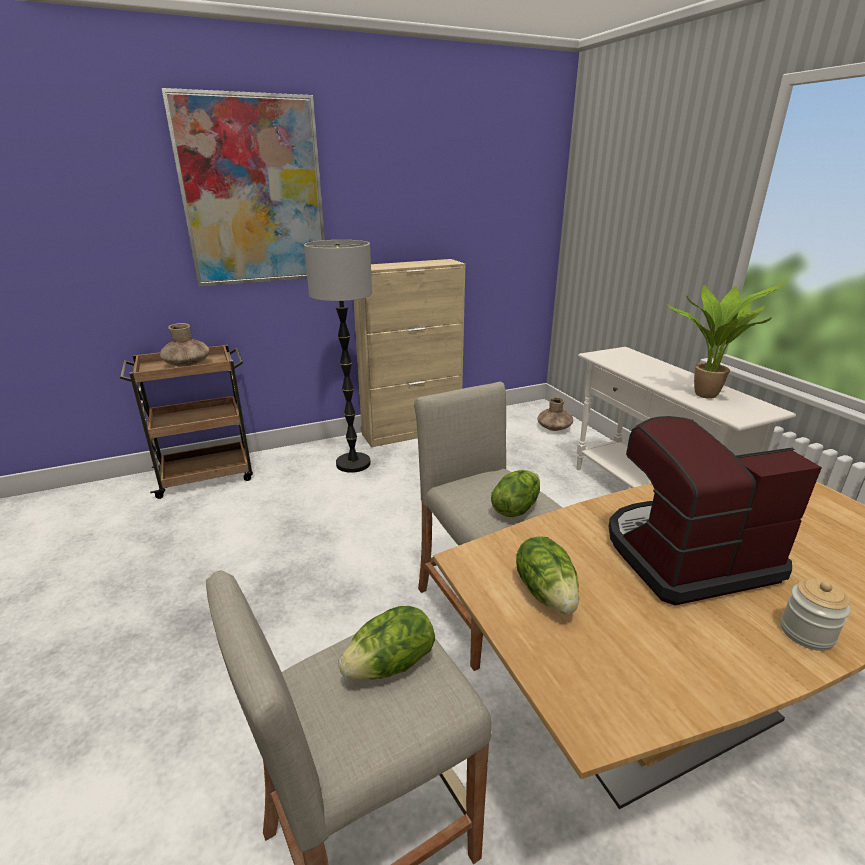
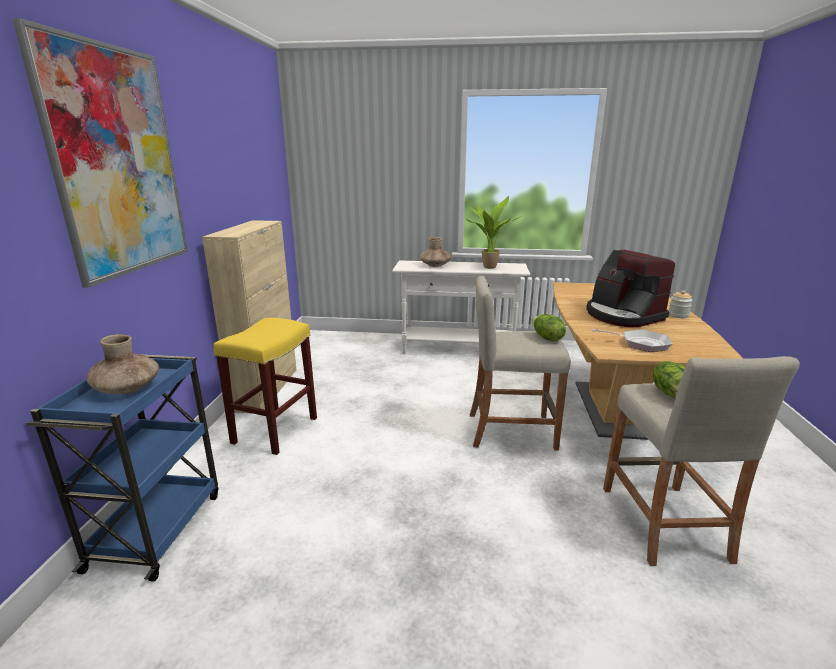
camera: 60 degrees left, 5 degrees down
brown cart [120,345,253,499] -> blue cart [26,355,219,582]
floor lamp [304,240,372,473] -> yellow stool [213,318,317,455]
lettuce [516,536,579,614] -> frying pan [591,329,673,352]
brown vase [537,397,573,431] -> brown vase moved to [420,237,451,267]
coffee machine [609,416,822,605] -> coffee machine turned 45 degrees counterclockwise [586,250,675,327]

